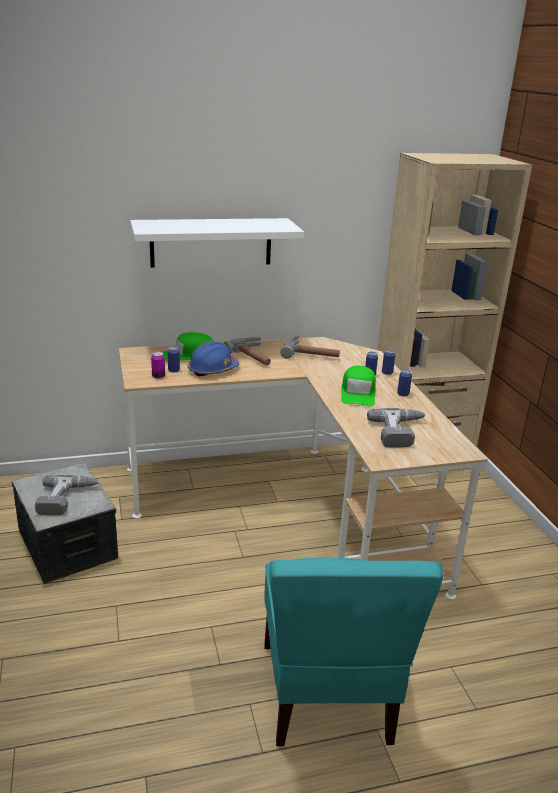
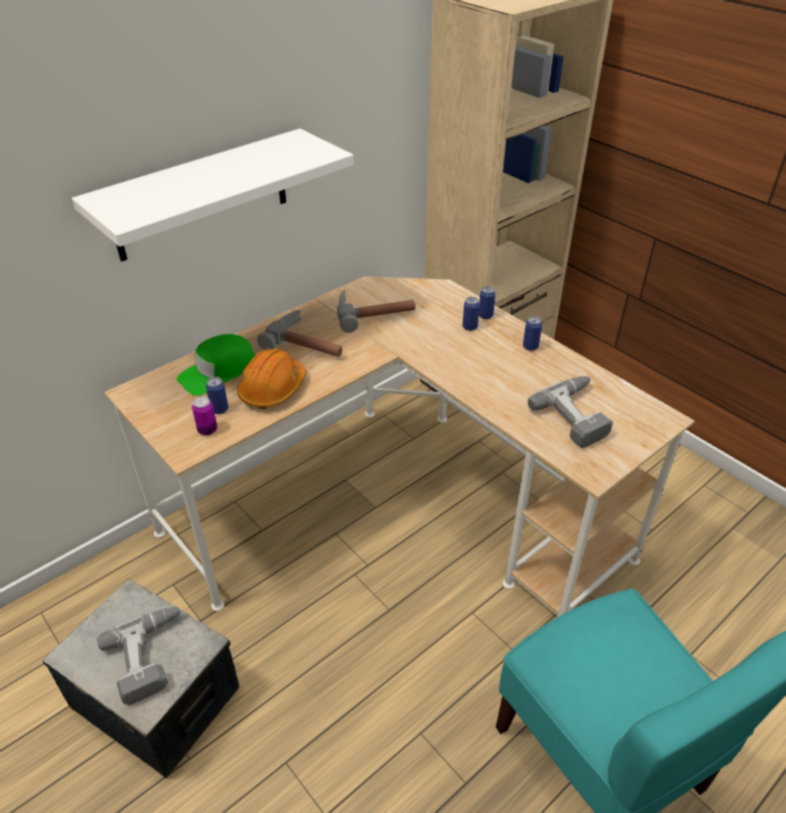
camera: 25 degrees left, 15 degrees up
blue hard hat [188,341,239,376] -> orange hard hat [237,349,306,409]
green cap [341,366,376,406] -> none

